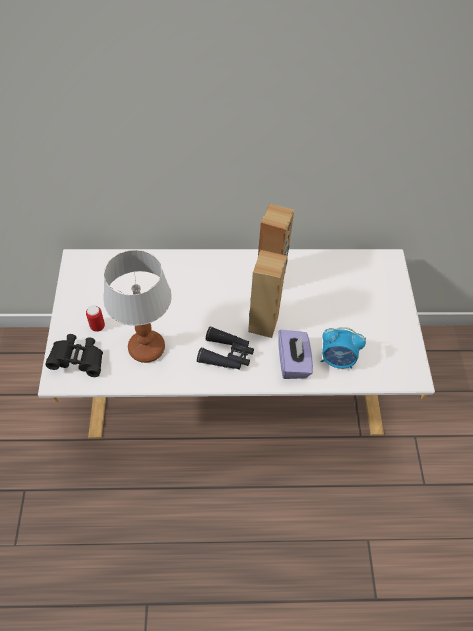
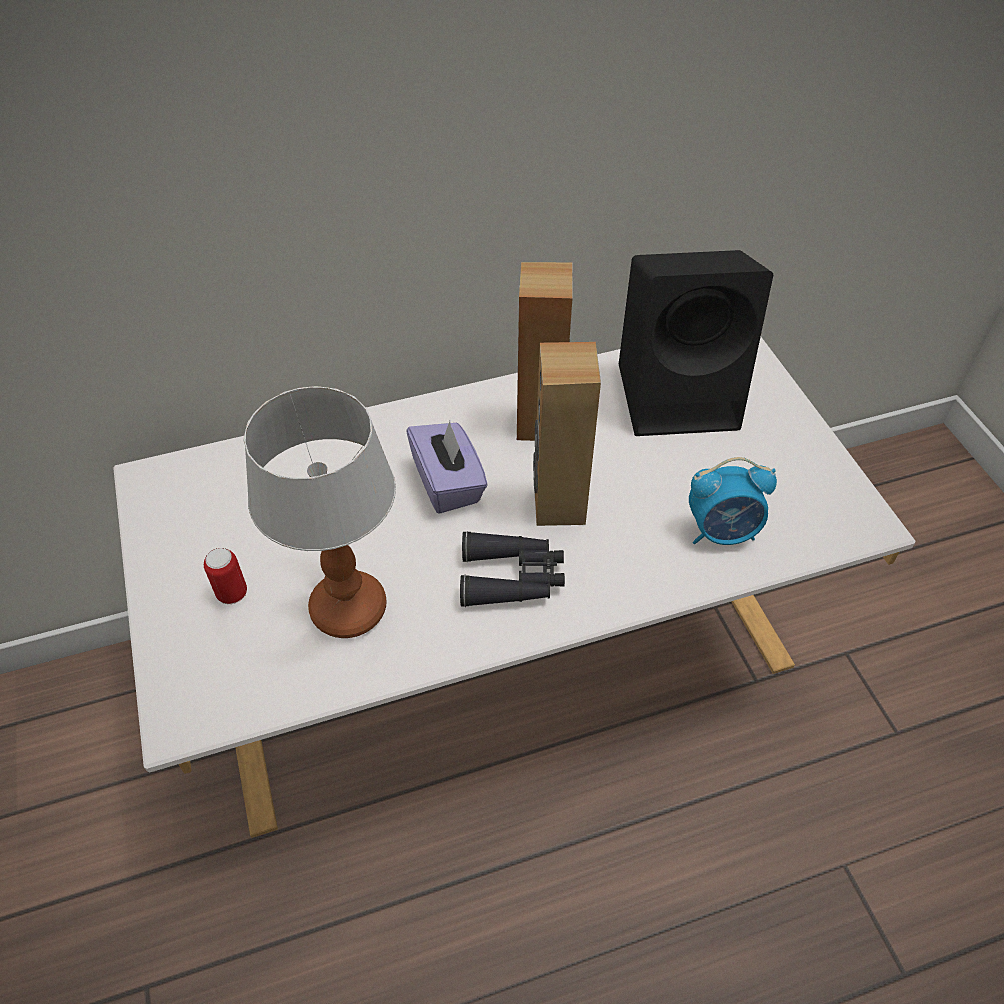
camera: 15 degrees left, 5 degrees down
black binoculars [45,334,103,377] -> none
purple tissue box [278,329,313,379] -> purple tissue box moved to [406,421,488,514]
none -> black speaker [619,250,773,436]

